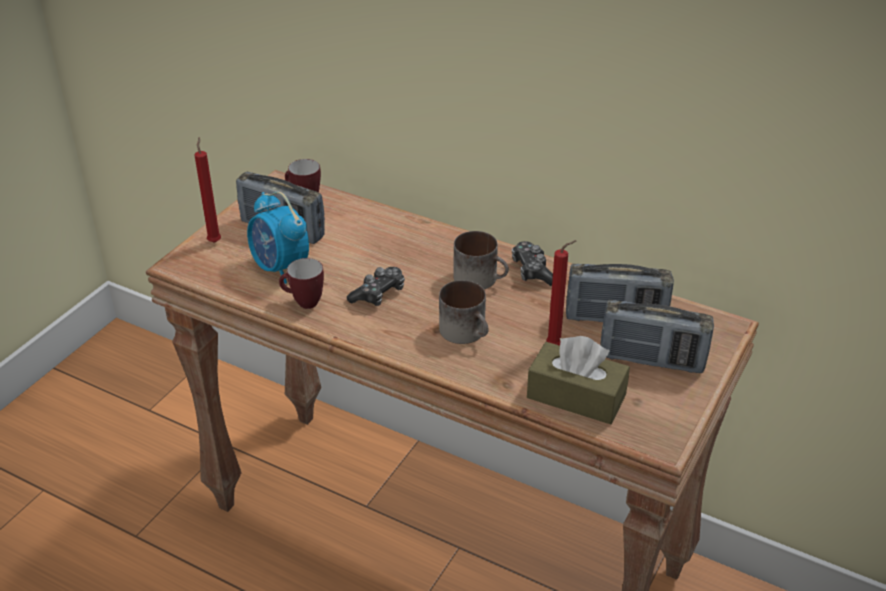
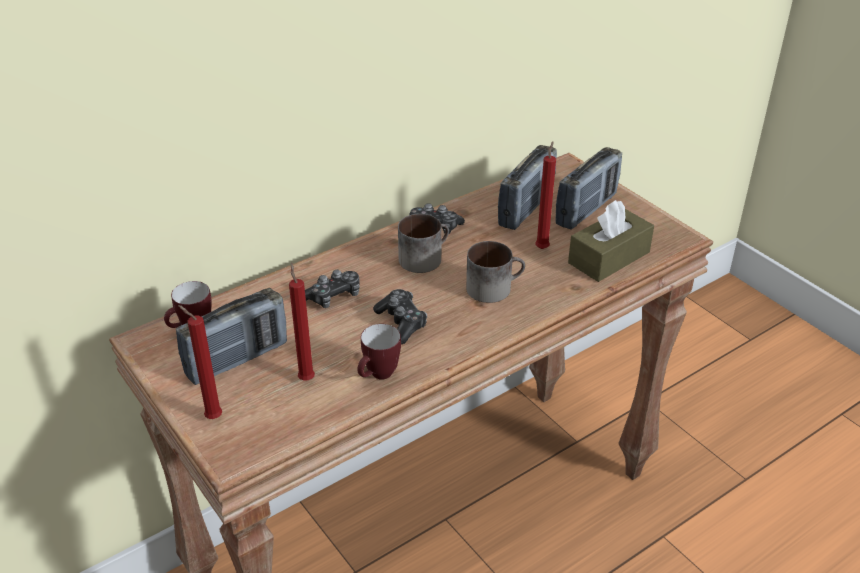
camera: 65 degrees left, 0 degrees up
alarm clock [247,192,309,284] -> red candle [289,262,315,380]
none -> game controller [305,270,360,308]

